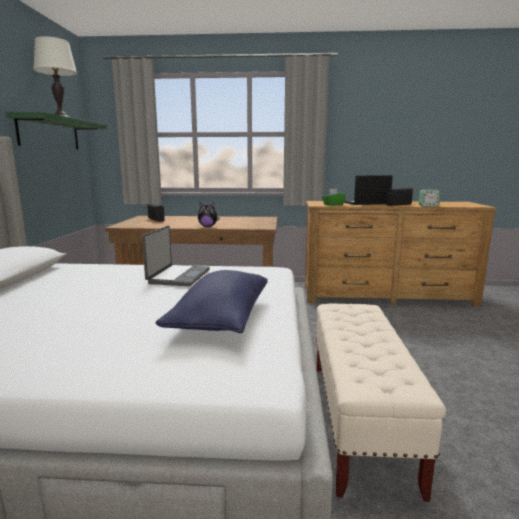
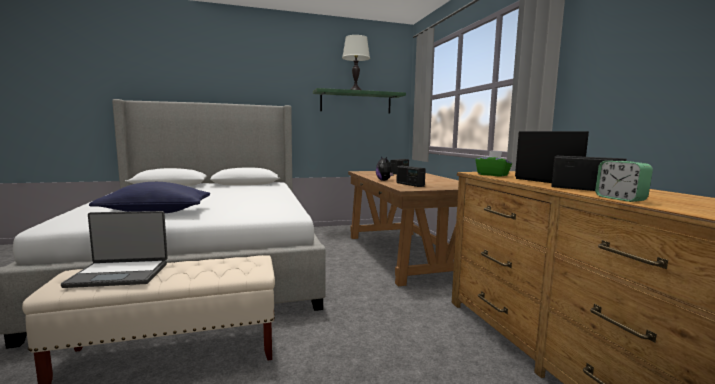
camera: 70 degrees right, 5 degrees down
laptop [142,226,210,286] -> laptop moved to [61,211,168,288]
none -> radio [396,166,426,187]

